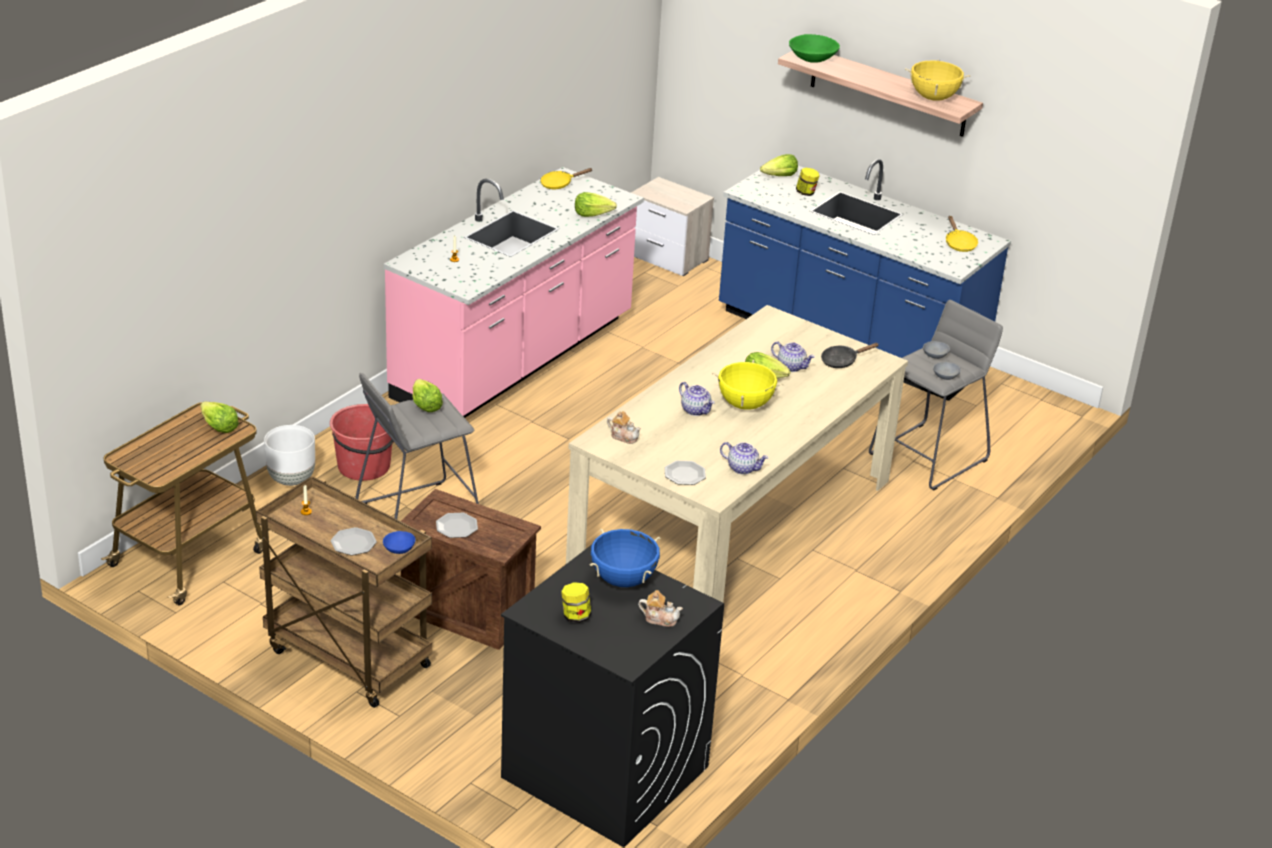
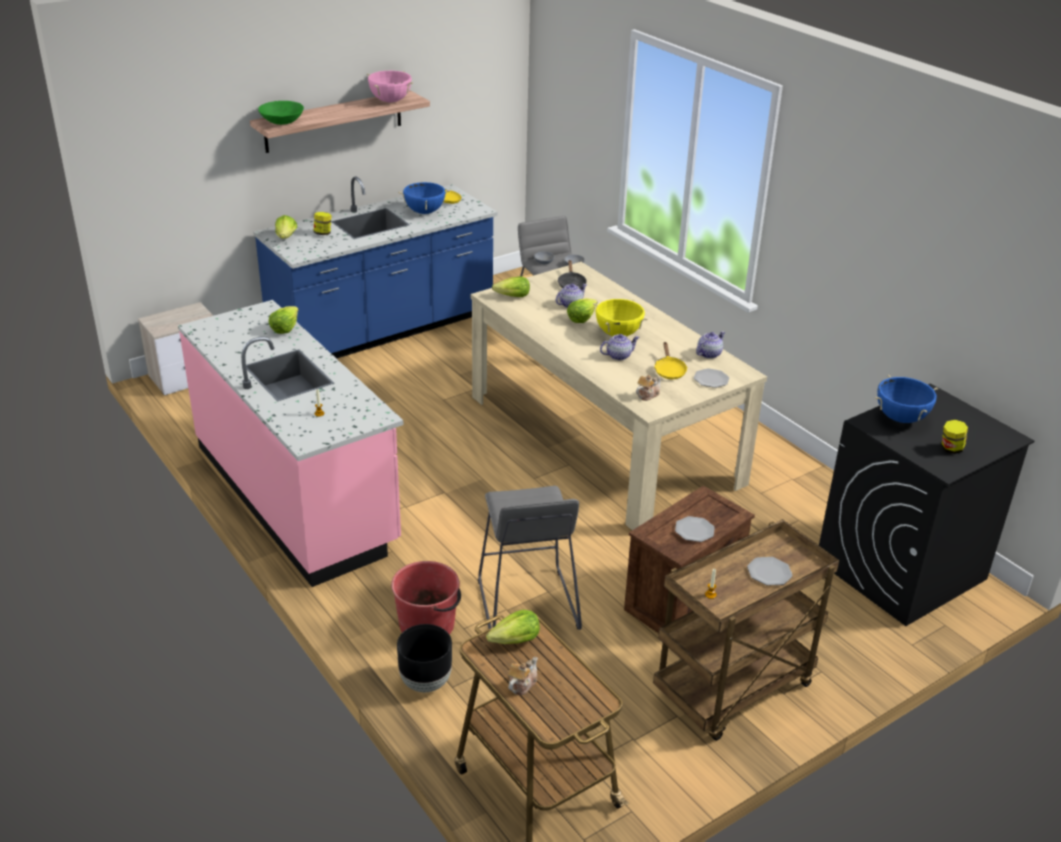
camera: 70 degrees left, 0 degrees up
white planter [264,425,315,486] -> black planter [397,624,452,692]
blue bowl [383,531,415,554] -> none
lettuce [413,379,443,412] -> lettuce moved to [492,276,530,297]
yellow frying pan [540,168,593,189] -> yellow frying pan moved to [654,342,687,379]
teapot [638,590,683,627] -> teapot moved to [508,657,538,695]
yellow cooking pot [905,59,971,101] -> pink cooking pot [367,71,413,102]
none -> blue cooking pot [398,181,450,214]

